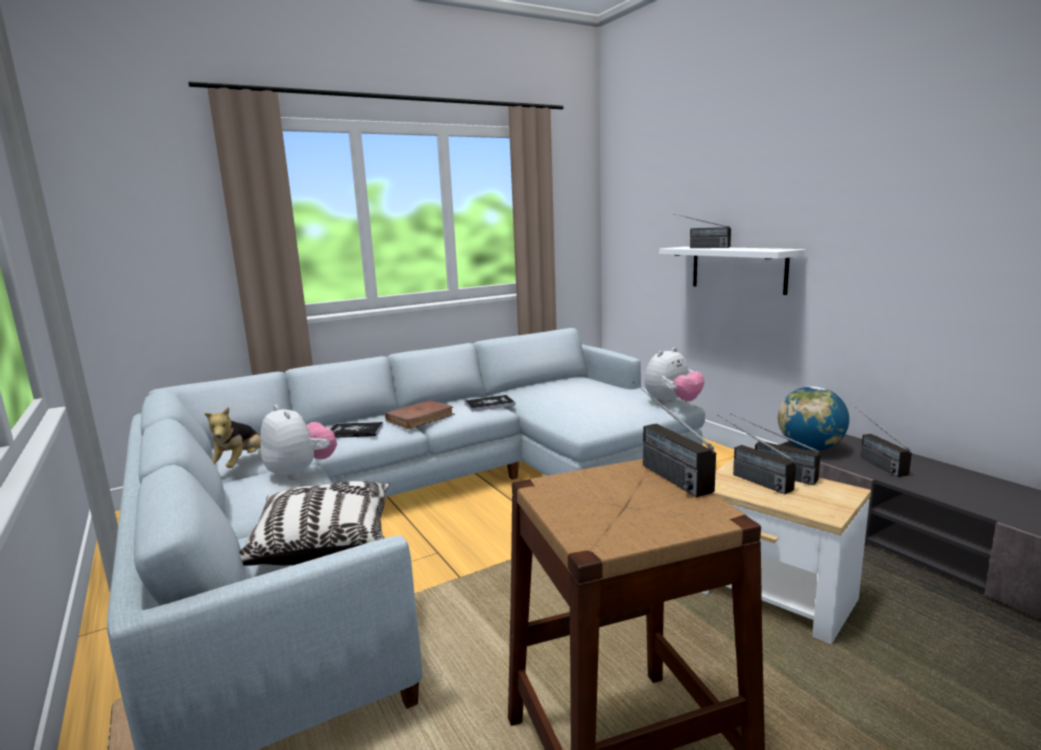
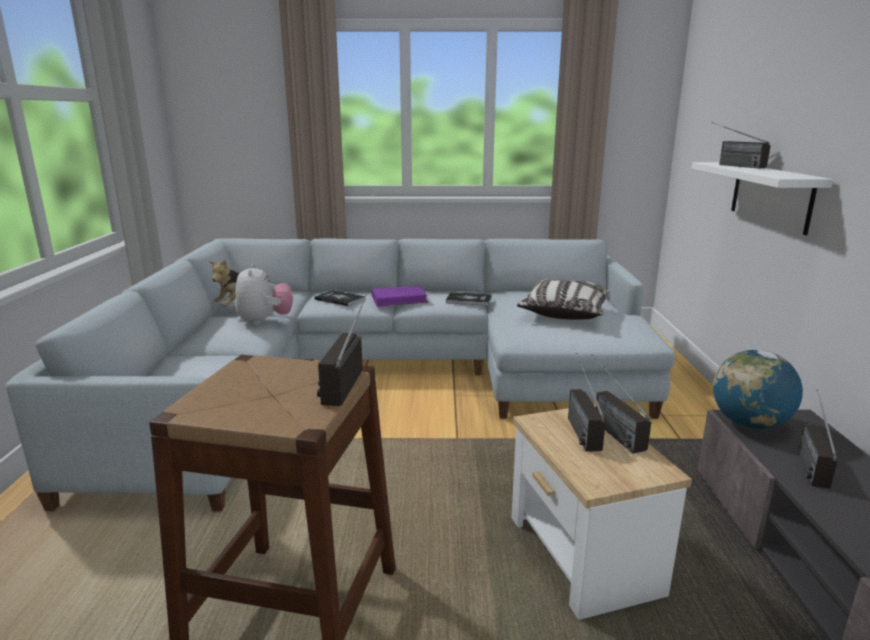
camera: 30 degrees right, 5 degrees up
pillow [239,481,390,566] -> pillow moved to [517,279,610,320]
brown book [385,400,455,429] -> purple book [372,286,428,307]
plush toy [644,347,705,404] -> none

